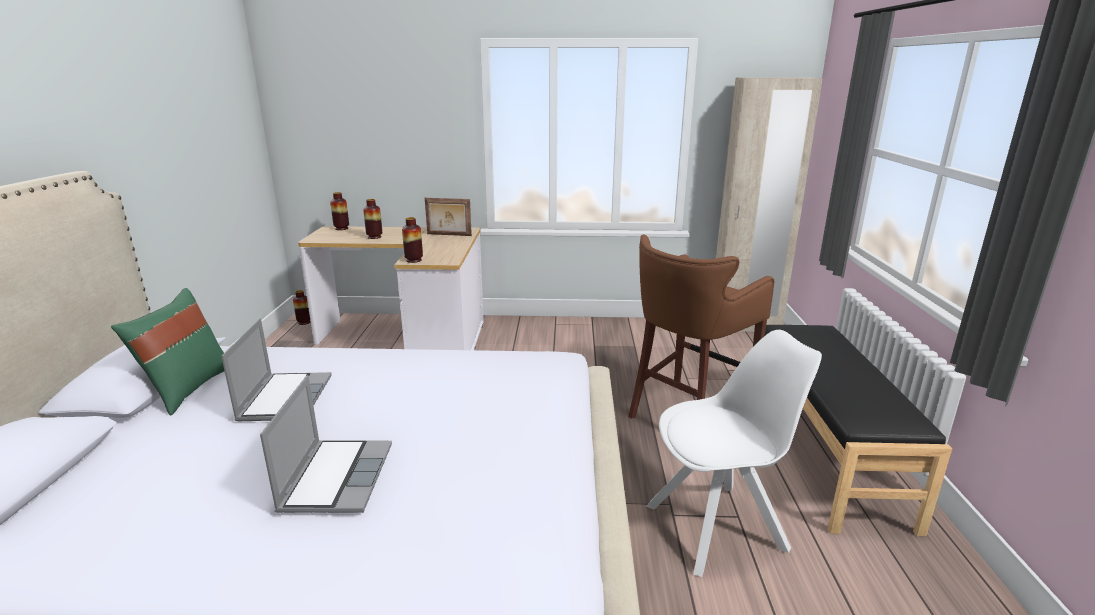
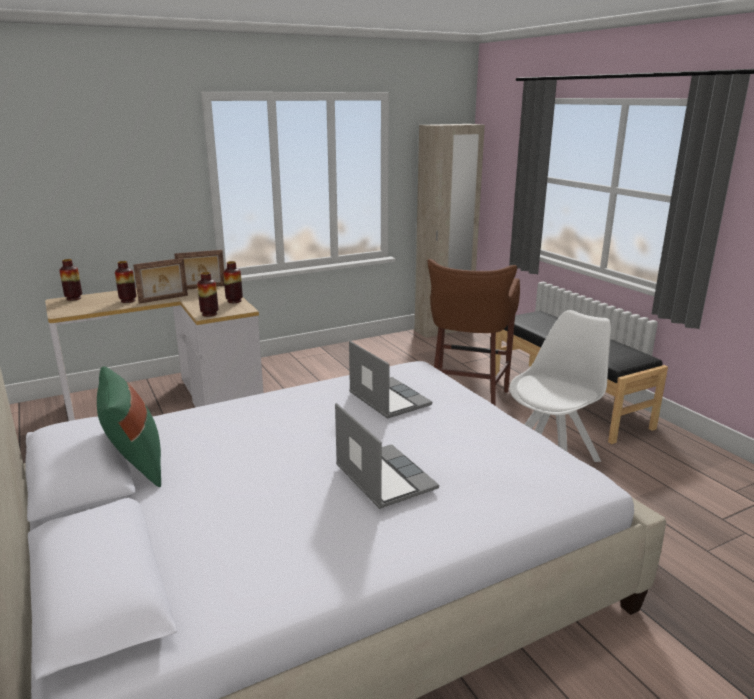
camera: 30 degrees left, 0 degrees up
laptop [221,318,332,421] -> laptop moved to [349,341,432,419]
vase [293,290,311,325] -> vase moved to [223,261,243,303]
none -> picture frame [133,258,188,304]

